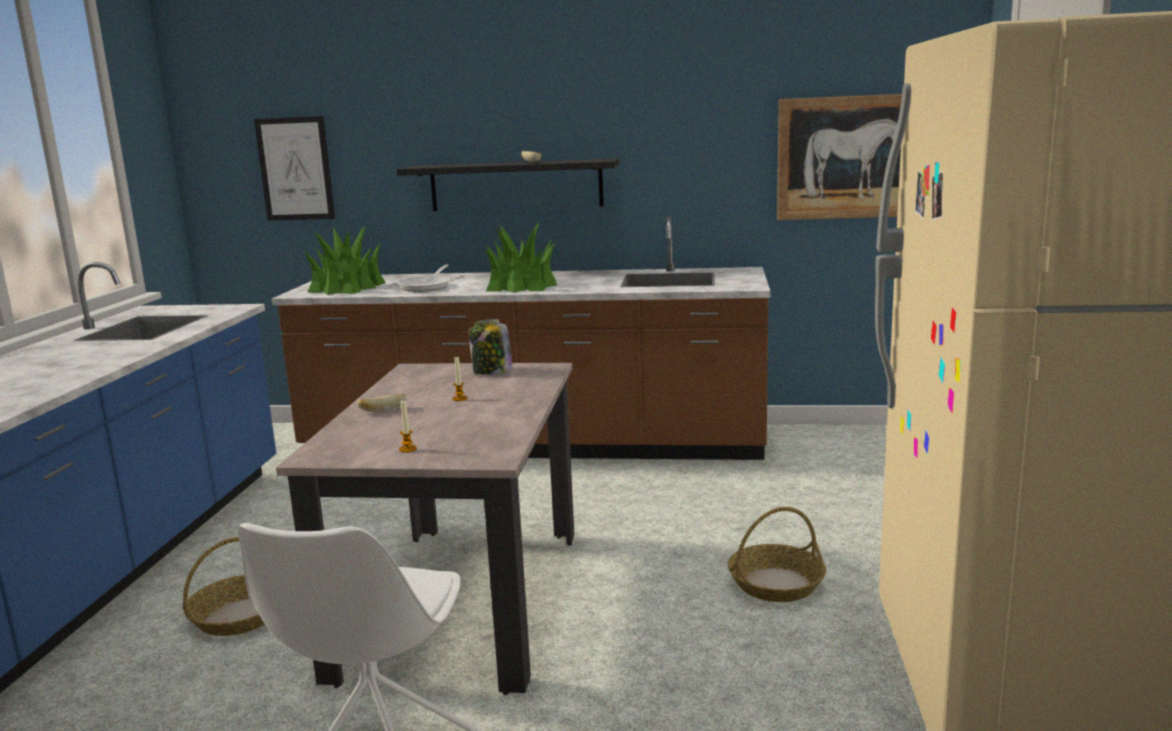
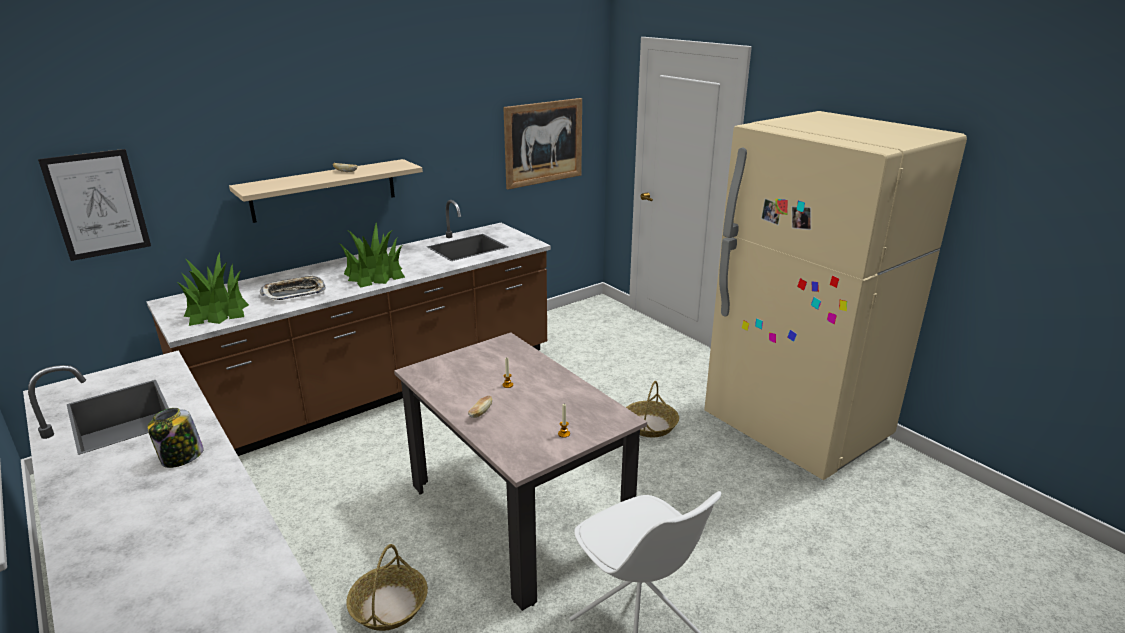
camera: 45 degrees left, 10 degrees up
black shelf [397,158,620,211] -> beige shelf [229,159,423,223]
frying pan [397,264,451,292] -> tray [260,275,326,301]
jar [468,319,513,375] -> jar moved to [147,408,204,468]

